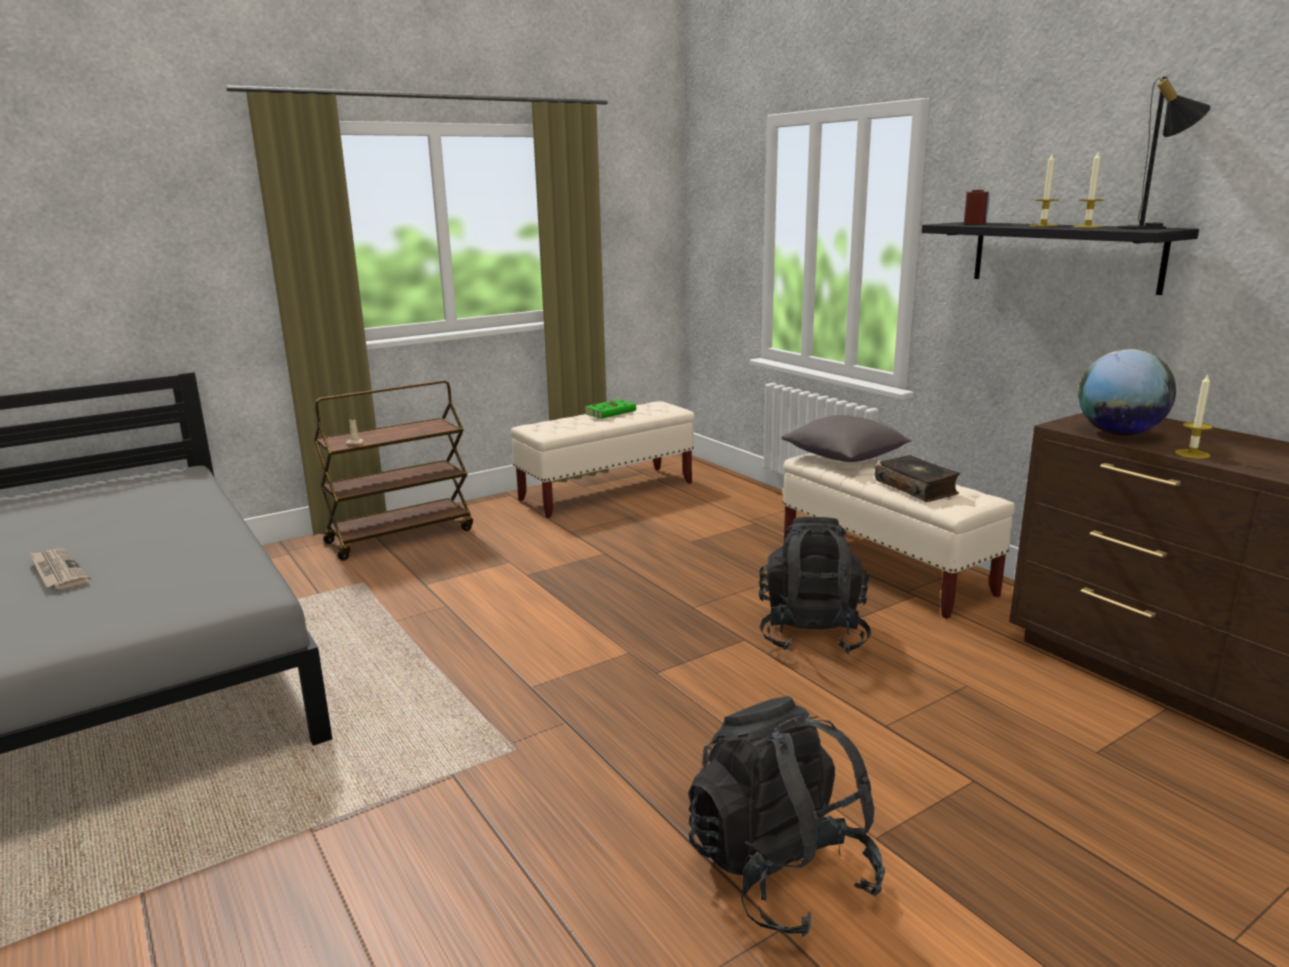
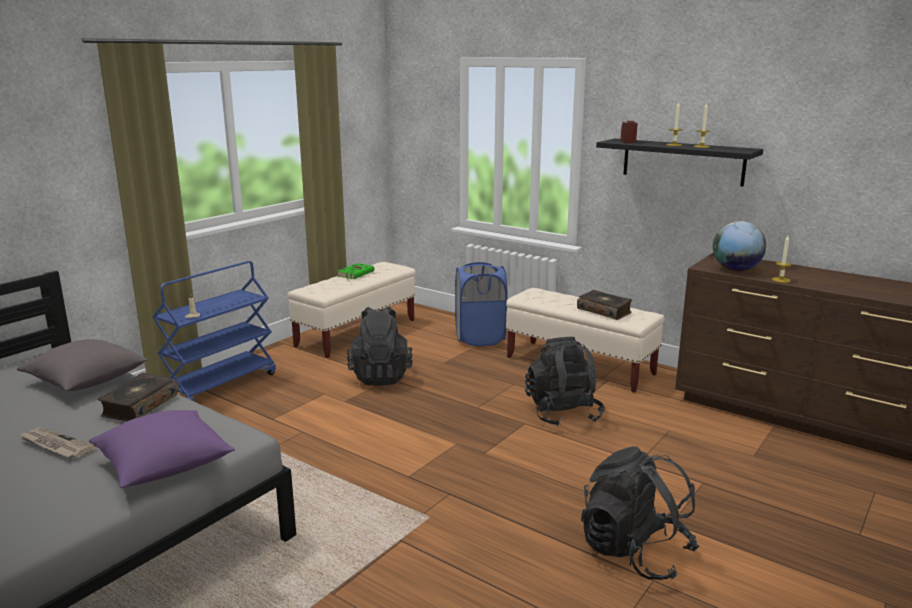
camera: 20 degrees left, 0 degrees up
brown cart [314,380,473,561] -> blue cart [152,261,276,401]
grey pillow [781,415,911,462] -> grey pillow moved to [17,339,148,391]
black table lamp [1117,77,1211,229] -> none
none -> purple pillow [89,410,235,488]
none -> book [97,373,179,421]
none -> black backpack [347,306,413,386]
none -> blue laundry basket [455,262,507,346]

